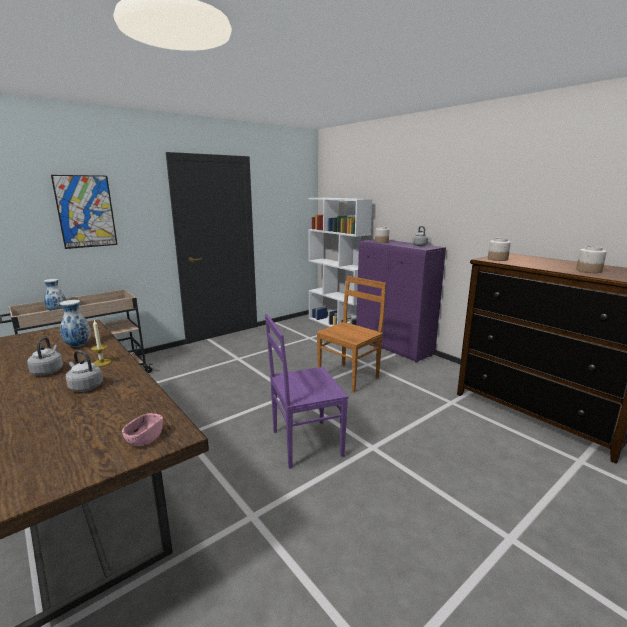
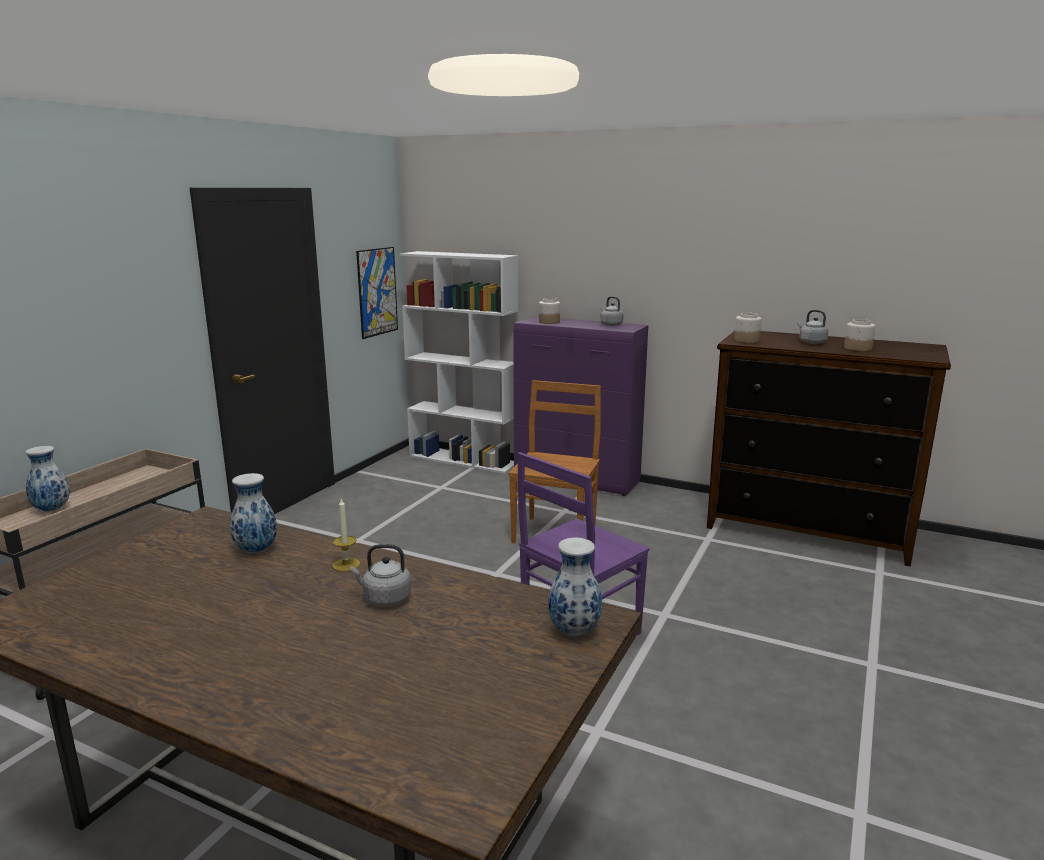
camera: 25 degrees left, 0 degrees up
grey kettle [27,337,63,375] -> grey kettle moved to [797,310,828,344]
picture [51,175,118,249] -> picture moved to [356,247,398,339]
pink bowl [122,413,163,446] -> vase [548,538,602,636]

